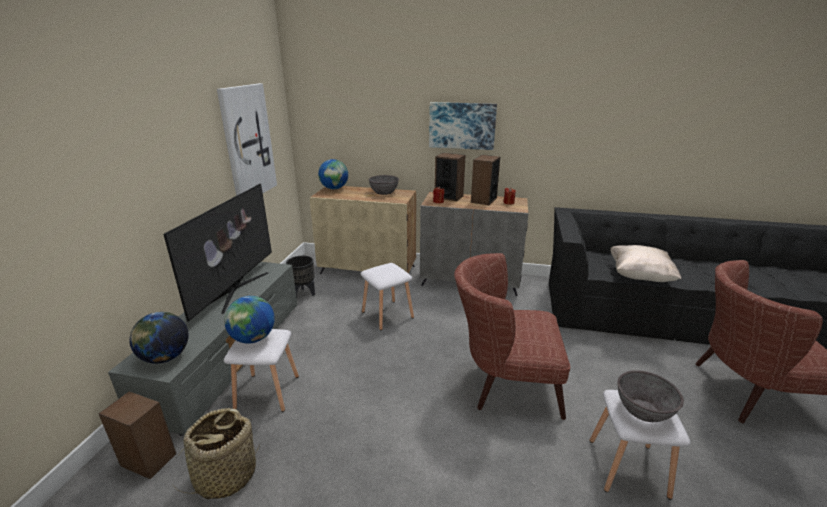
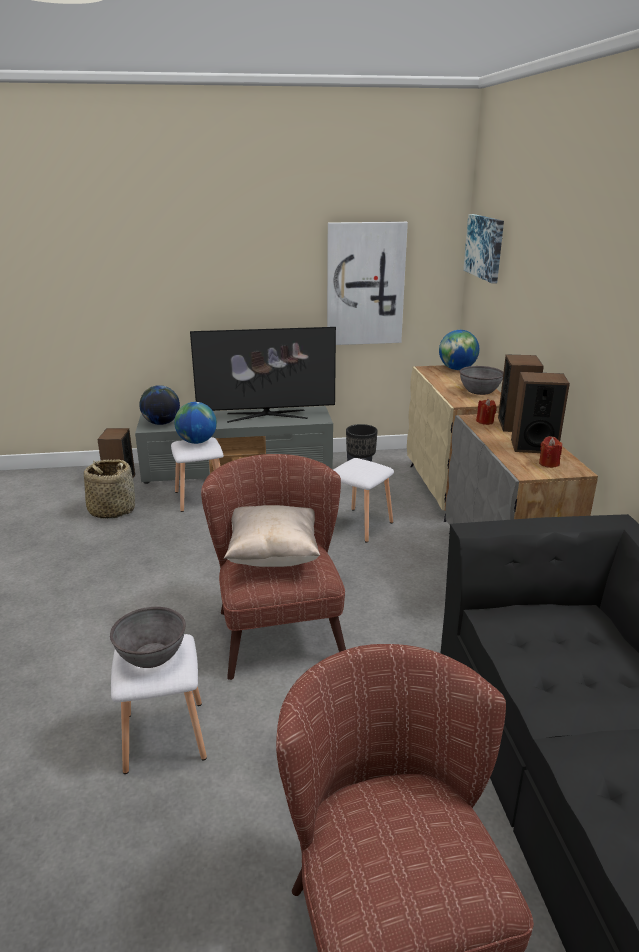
camera: 70 degrees right, 0 degrees up
picture [429,102,497,150] -> picture moved to [463,214,504,284]
beige pillow [610,245,682,282] -> beige pillow moved to [224,505,320,567]

